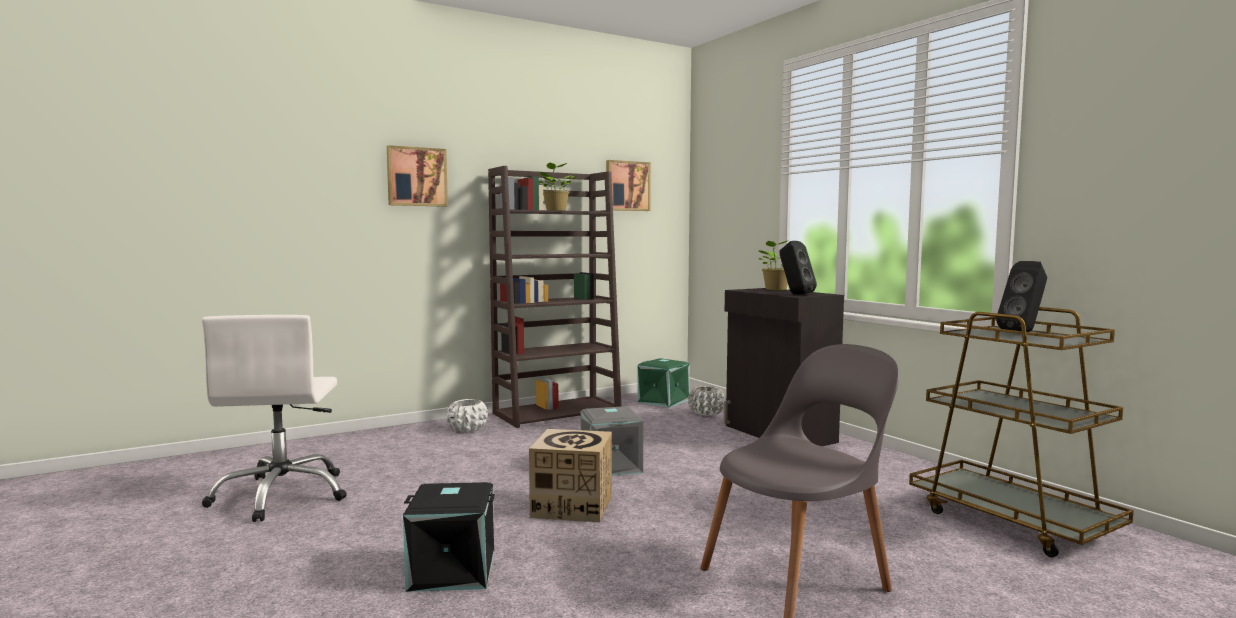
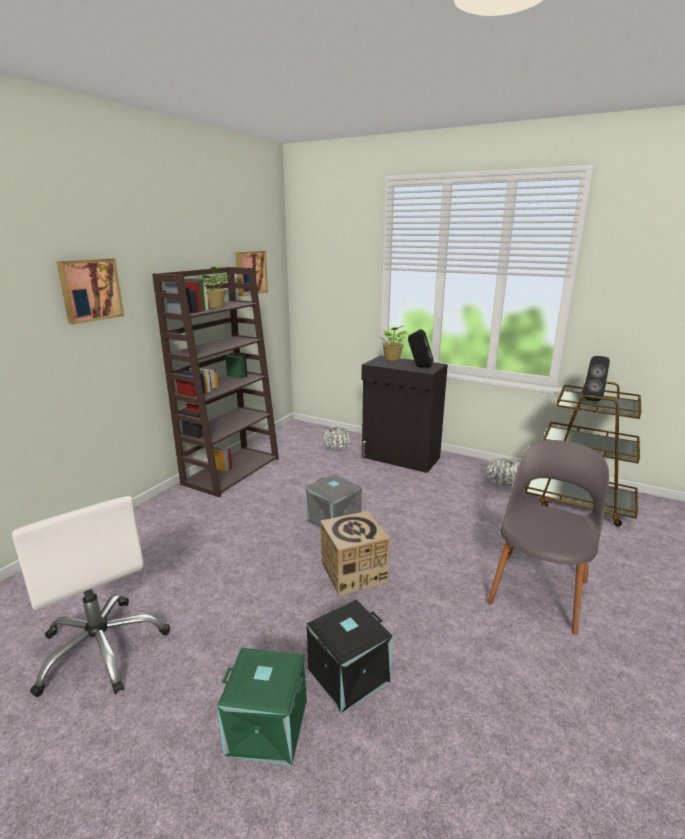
camera: 30 degrees left, 15 degrees up
white planter [447,399,488,432] -> white planter moved to [486,458,518,486]
green storage box [637,358,690,408] -> green storage box moved to [217,648,307,766]

